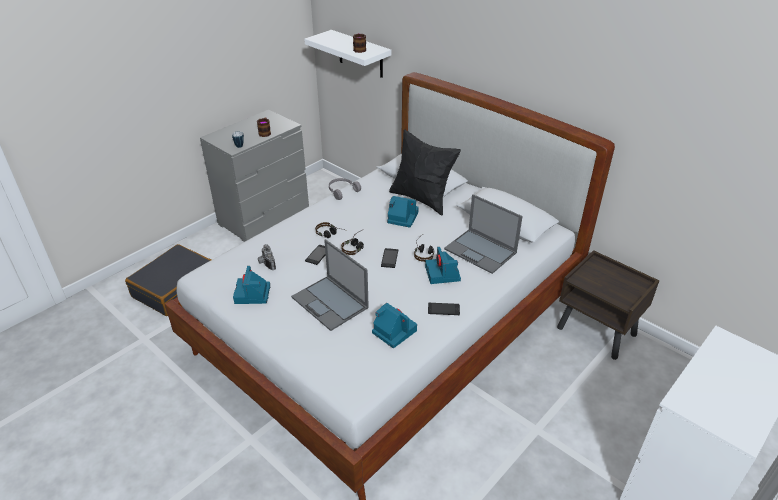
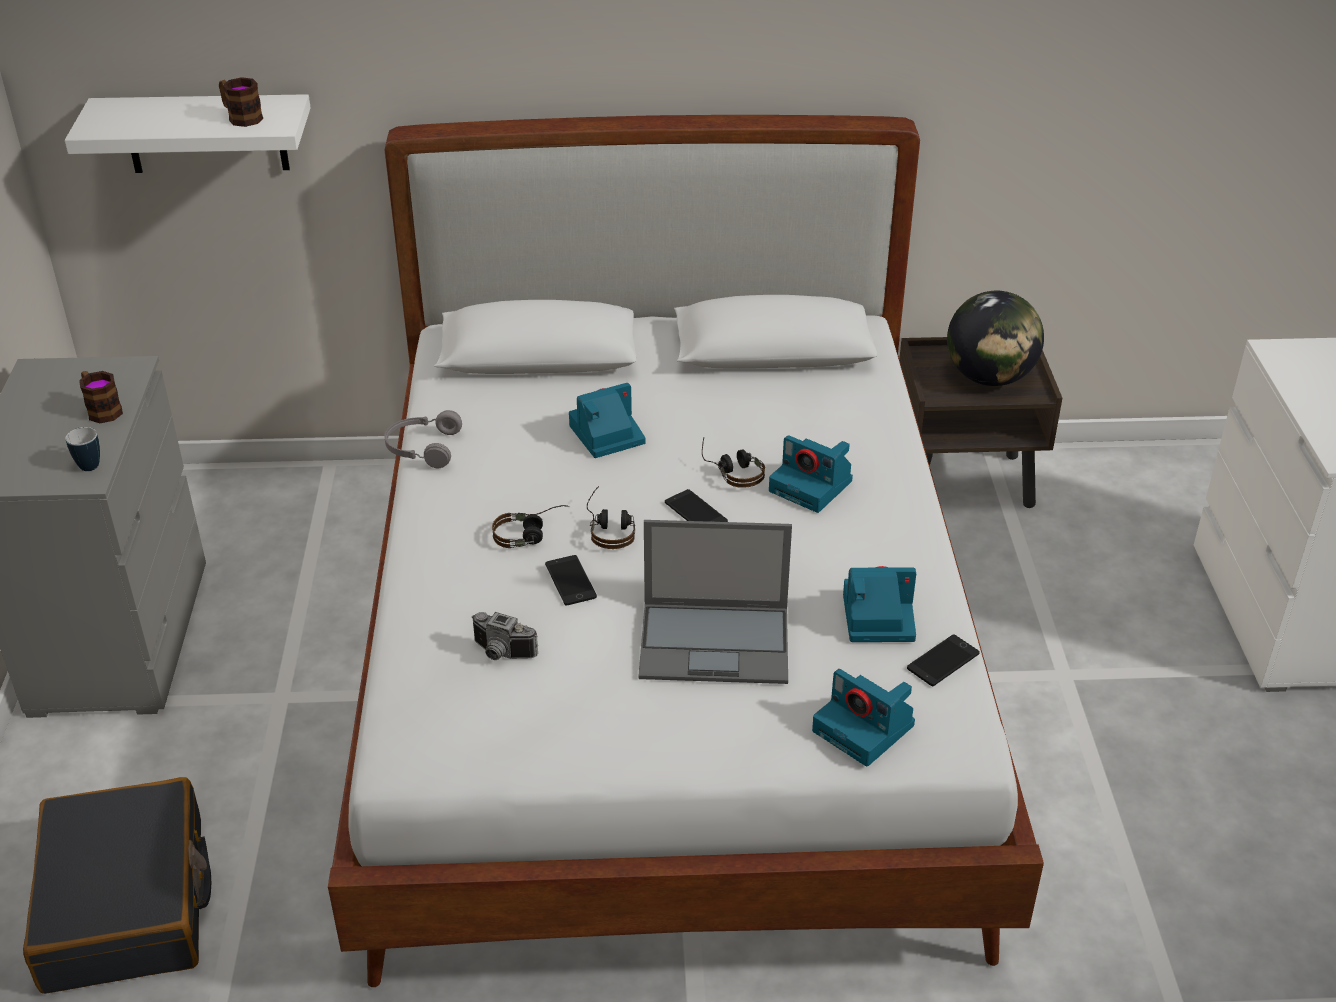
camera: 45 degrees left, 0 degrees up
camera [233,266,270,304] -> camera moved to [812,669,915,766]
black pillow [389,129,461,215] -> none
phone [428,303,460,315] -> phone moved to [907,634,980,686]
laptop [444,194,523,274] -> none
none -> globe [947,291,1044,386]

